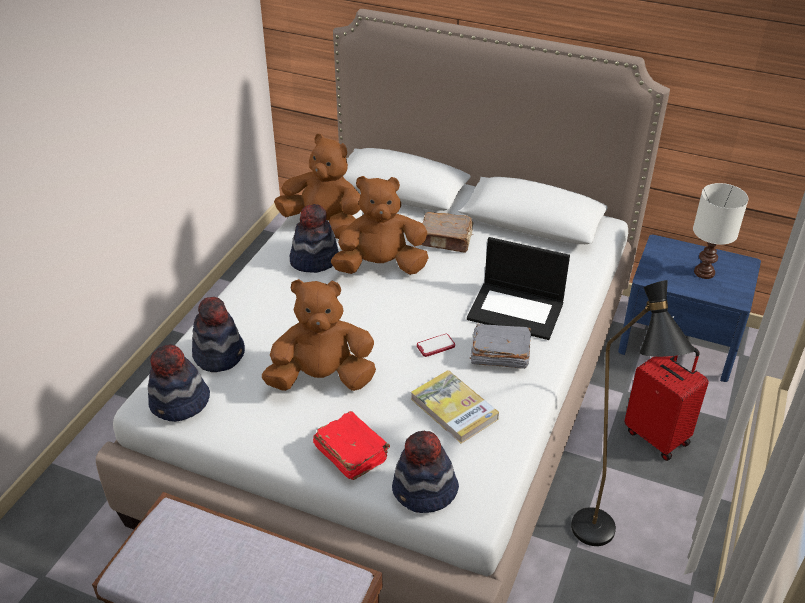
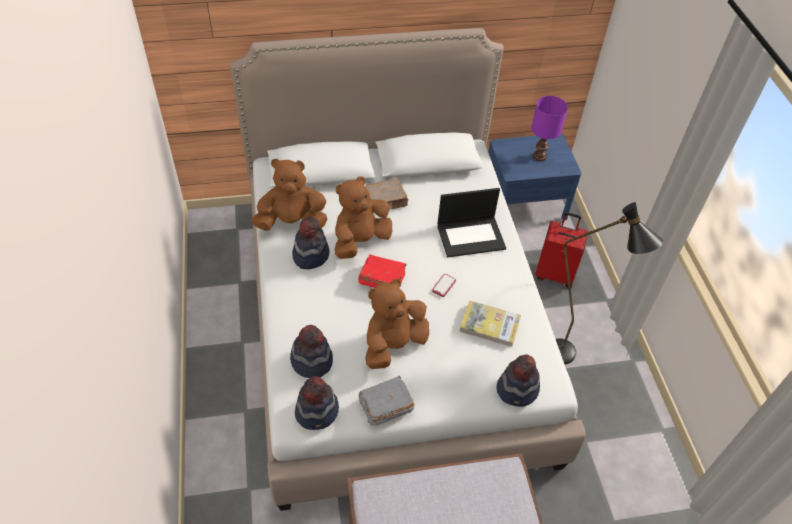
camera: 35 degrees left, 10 degrees up
red book [313,411,390,480] -> red book moved to [358,254,407,288]
grey book [470,323,531,369] -> grey book moved to [358,376,415,426]
white table lamp [693,183,748,279] -> purple table lamp [531,96,568,161]

